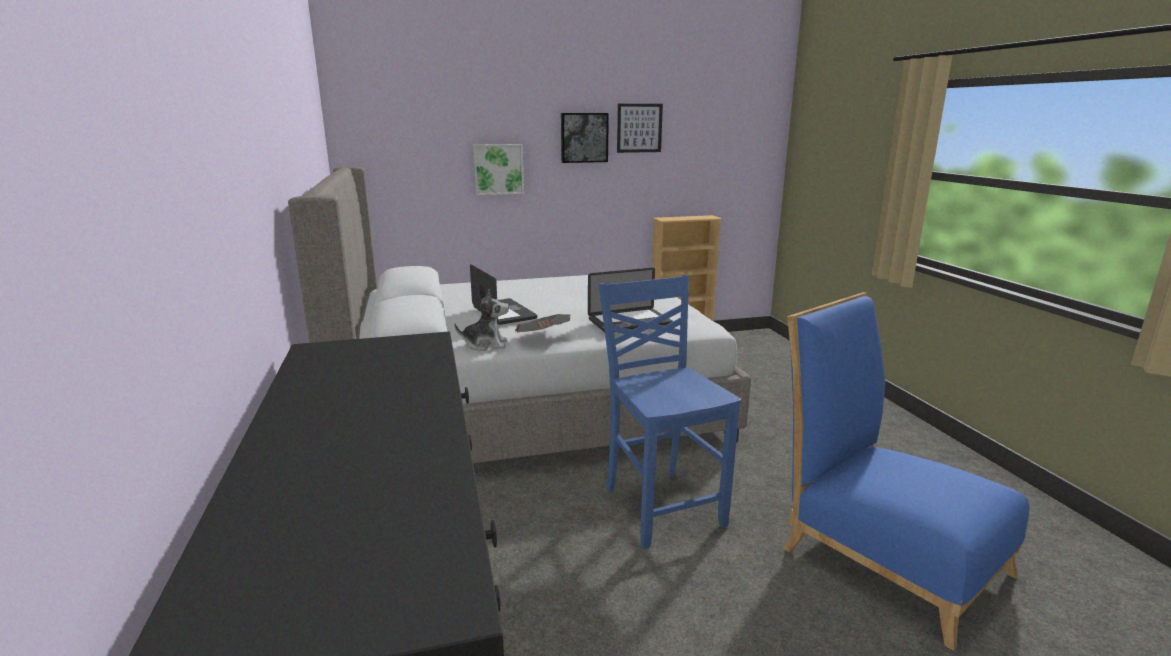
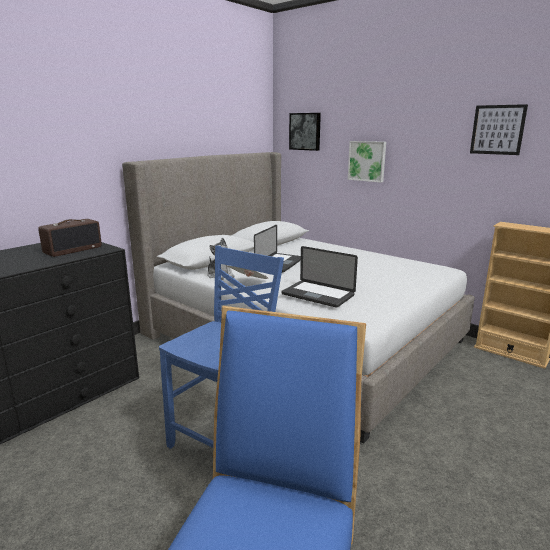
camera: 55 degrees right, 0 degrees up
picture [561,113,609,163] -> picture moved to [289,113,321,151]
none -> radio [38,219,102,257]

